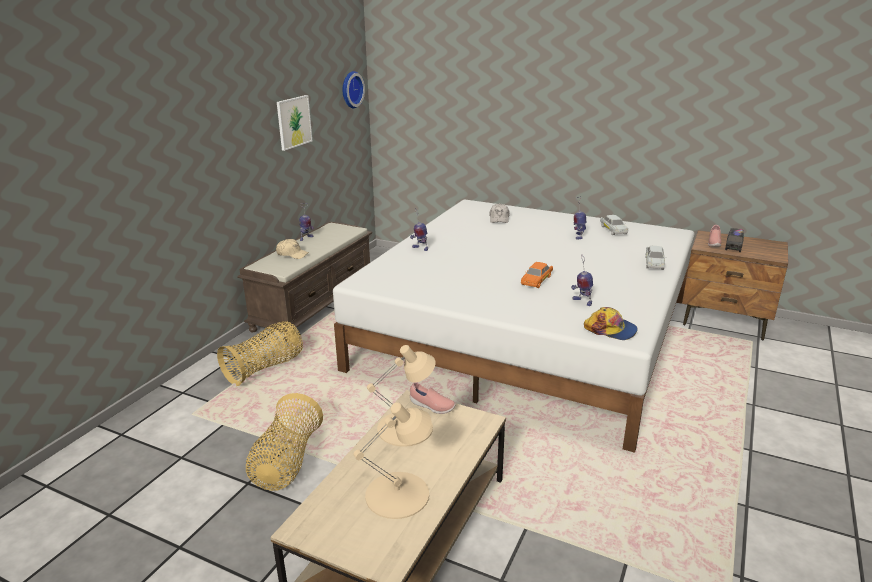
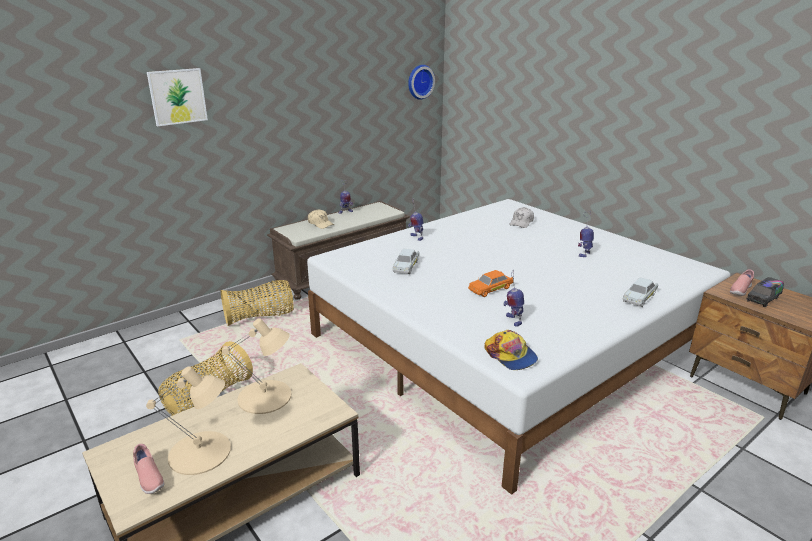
camera: 25 degrees right, 0 degrees up
picture [277,95,312,151] -> picture moved to [147,68,208,126]
pink shoe [410,382,456,414] -> pink shoe moved to [133,444,165,494]
white toy car [600,215,628,235] -> white toy car moved to [393,249,419,274]

